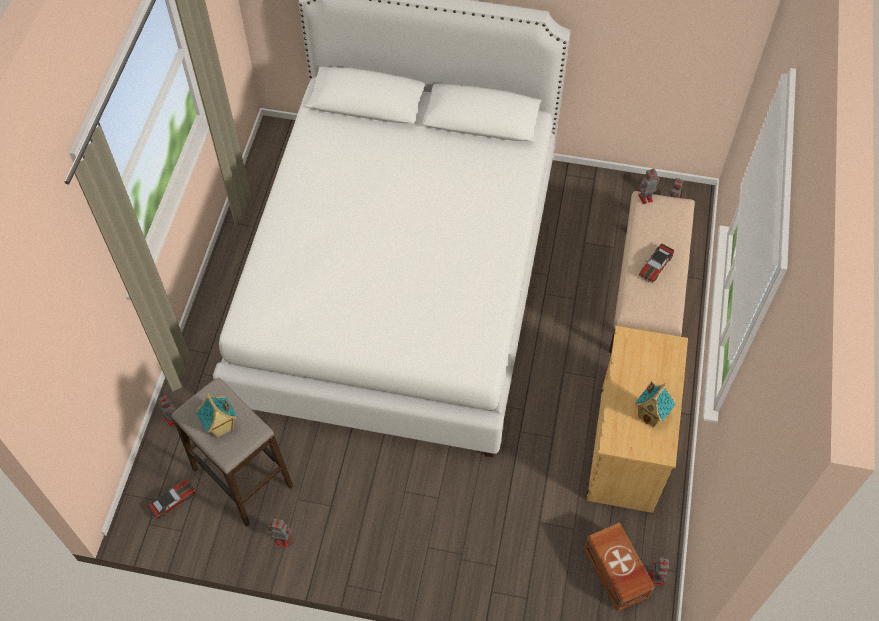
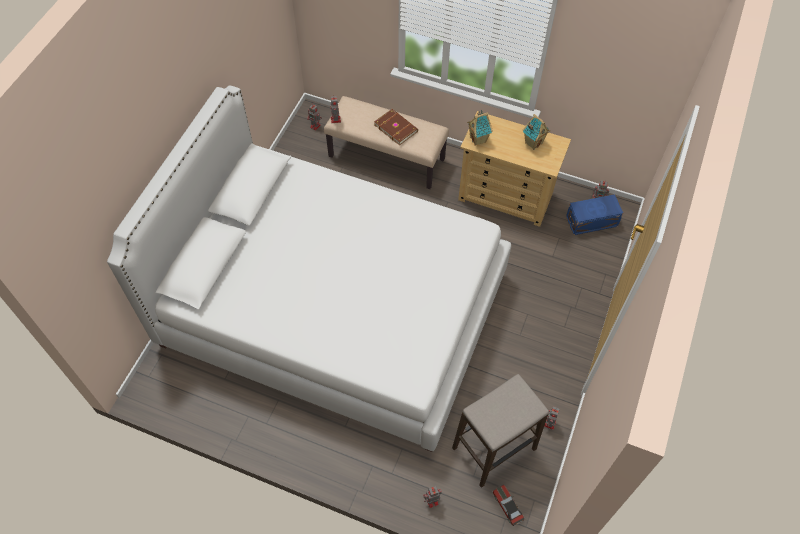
camera: 80 degrees left, 0 degrees up
toy house [196,393,237,438] -> toy house moved to [467,110,493,146]
brown storage box [584,522,655,612] -> blue storage box [566,194,623,235]
toy car [639,244,674,283] -> brown book [374,109,418,146]

